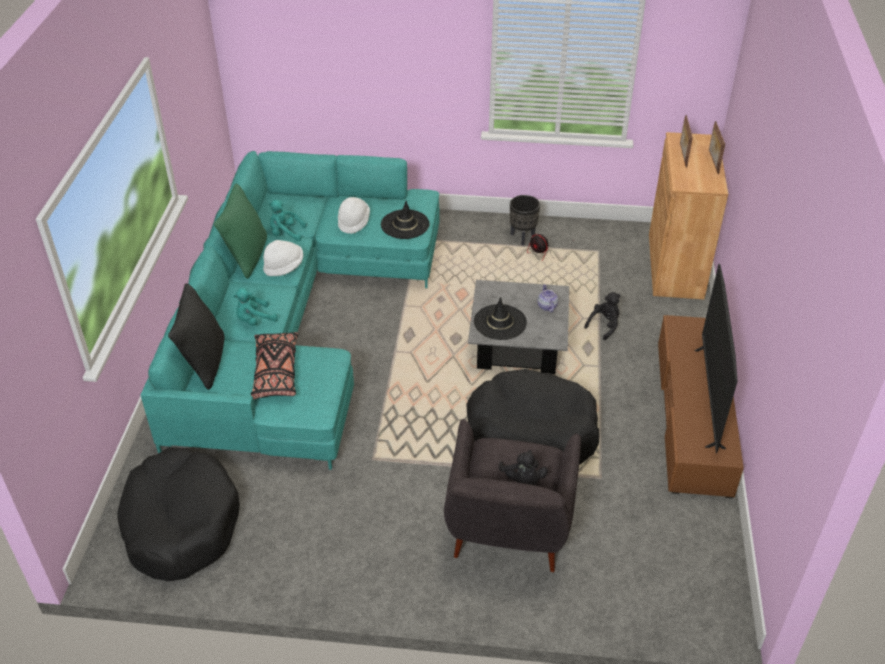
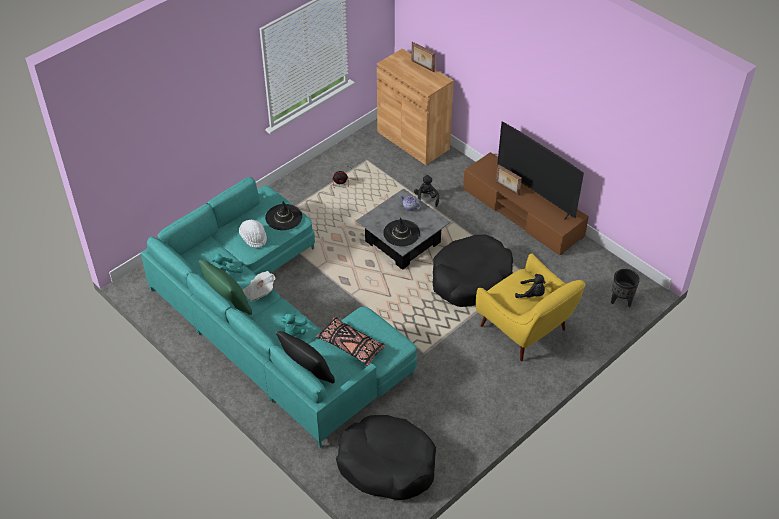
camera: 50 degrees left, 5 degrees up
white hat [263,240,303,276] -> newspaper [243,271,275,302]
grey armchair [444,419,581,572] -> yellow armchair [476,253,585,361]
black planter [510,195,540,246] -> black planter moved to [611,269,640,307]
picture frame [680,115,693,168] -> picture frame moved to [496,164,522,195]

